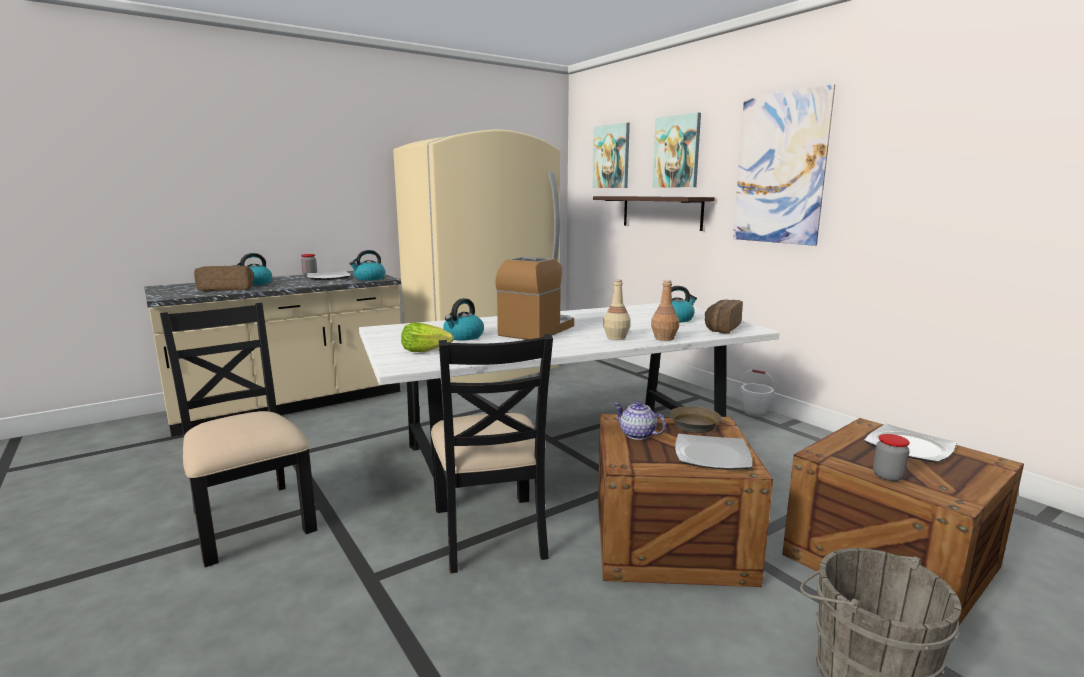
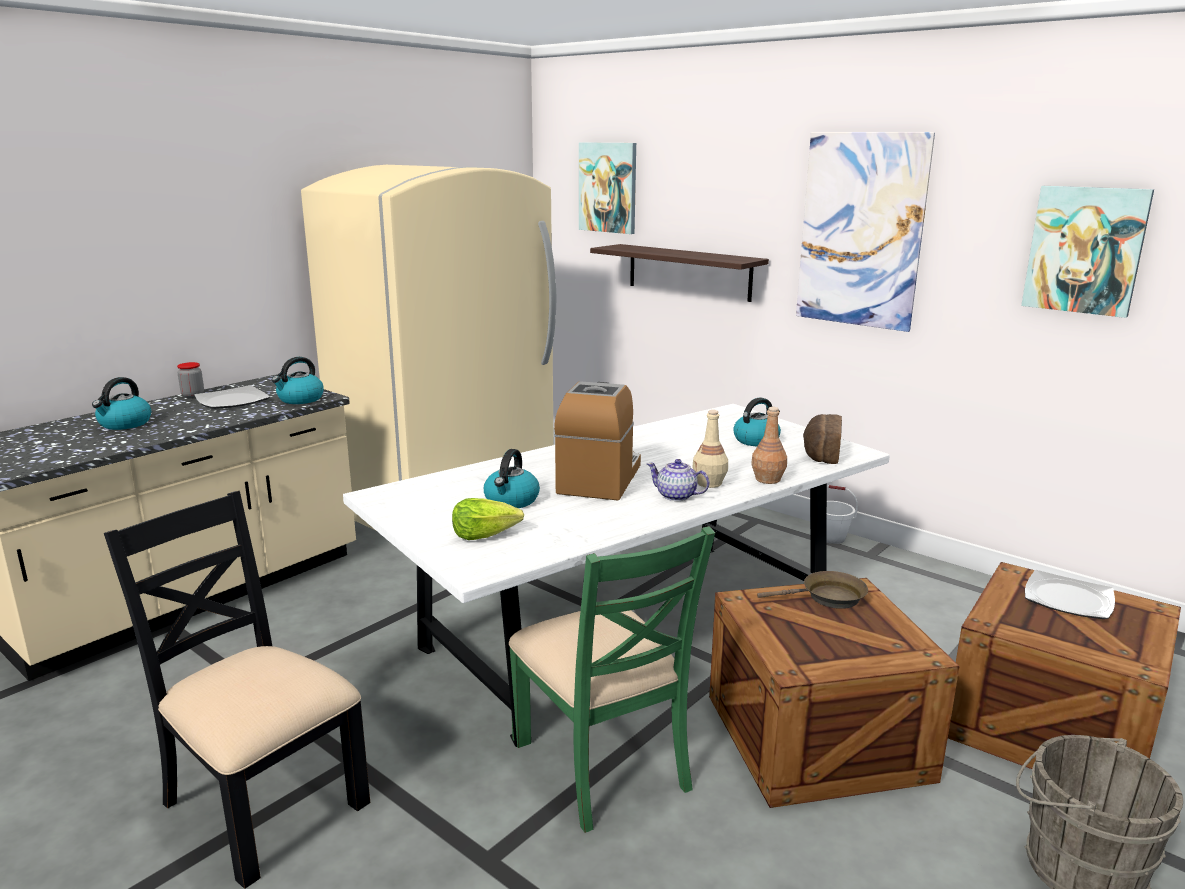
camera: 15 degrees left, 5 degrees up
bread [194,265,254,291] -> none
black chair [431,334,553,573] -> green chair [509,526,715,833]
teapot [614,401,666,440] -> teapot moved to [647,459,710,501]
picture [653,112,701,188] -> picture moved to [1021,186,1154,318]
plate [675,434,752,470] -> none
jar [873,434,910,482] -> none

